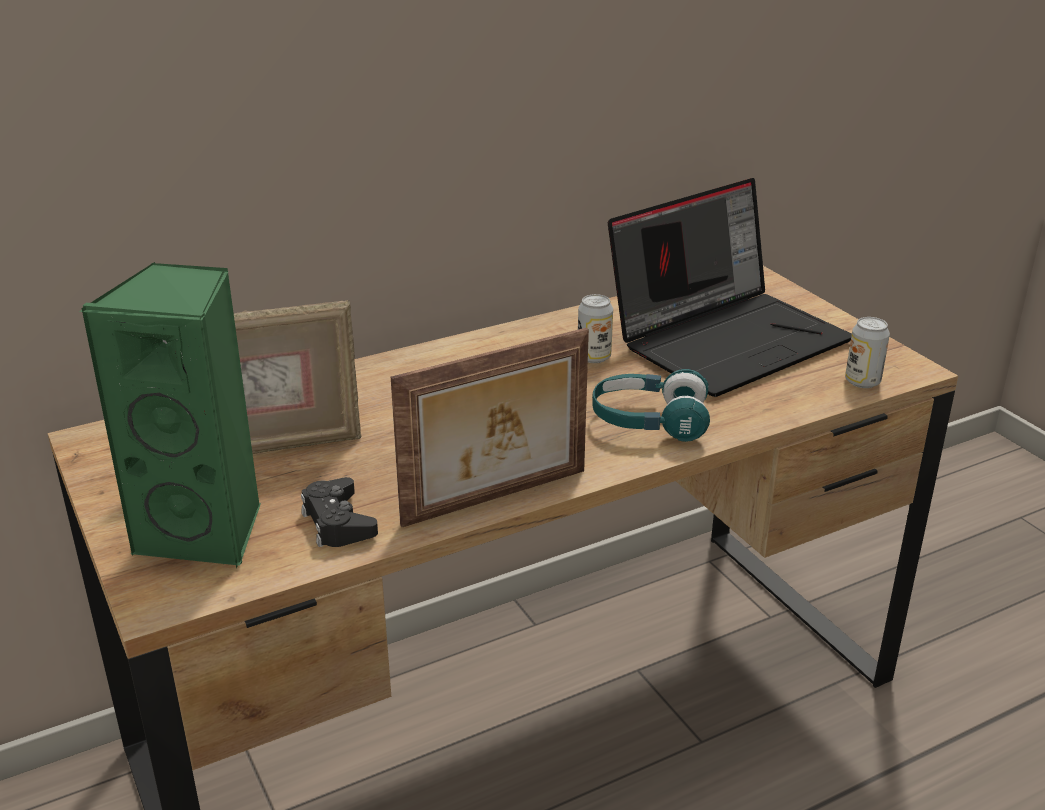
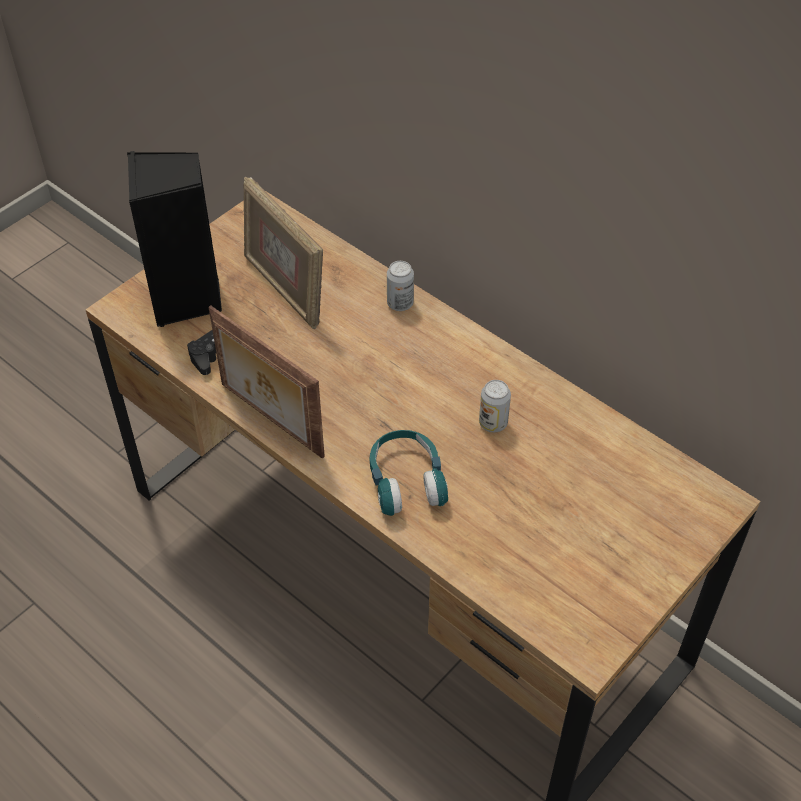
camera: 70 degrees right, 20 degrees up
green speaker [79,262,261,569] -> black speaker [127,151,222,327]
laptop [608,178,852,397] -> none
can [845,317,890,388] -> can moved to [387,261,414,311]

